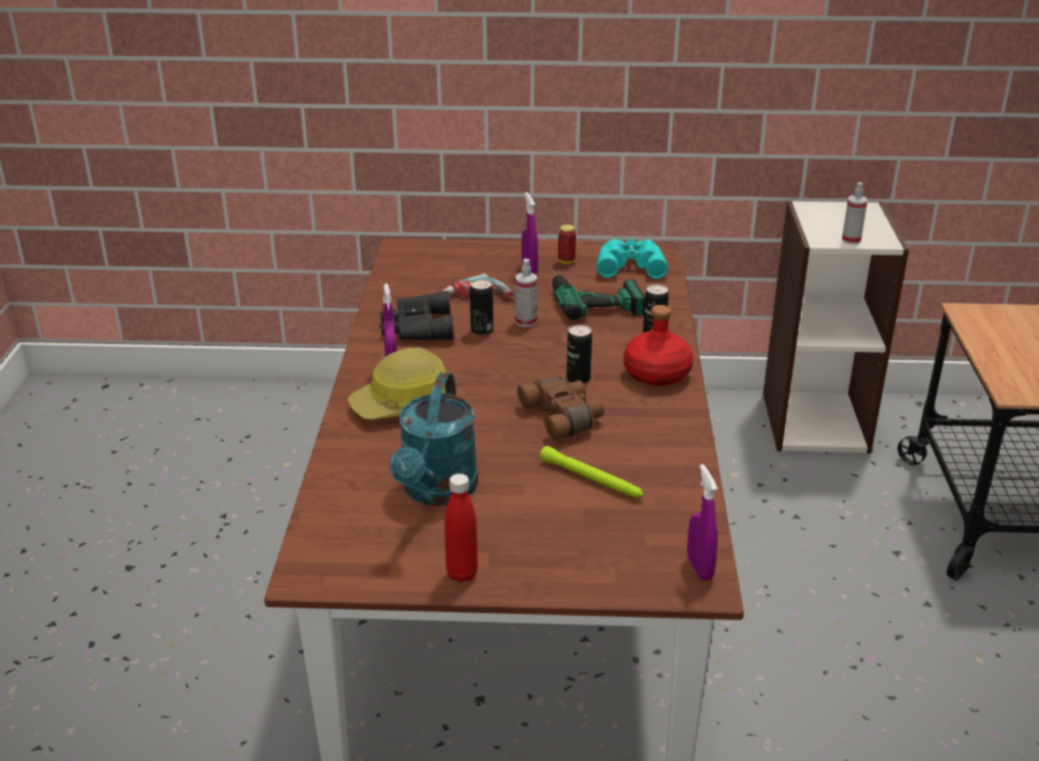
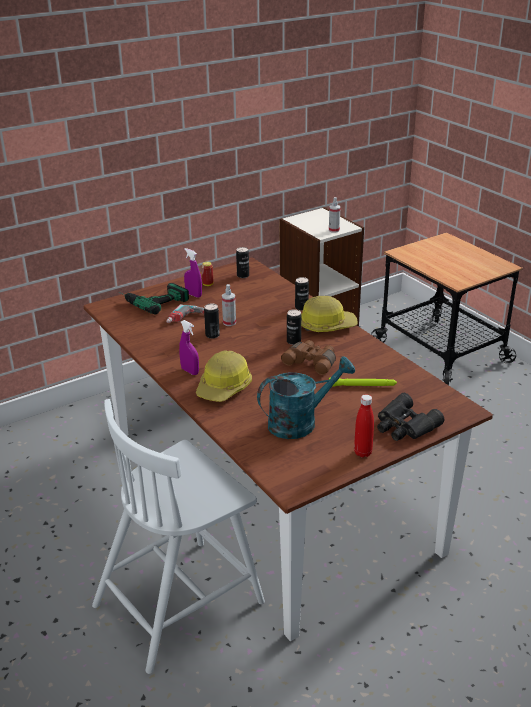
camera: 35 degrees left, 0 degrees up
black binoculars [380,291,454,340] -> black binoculars moved to [377,393,445,441]
turquoise watering can [390,372,478,506] -> turquoise watering can turned 90 degrees counterclockwise [257,356,355,439]
power drill [552,270,645,320] -> power drill moved to [119,283,189,315]
turquoise binoculars [597,239,668,279] -> can [236,247,249,278]
red bottle [624,305,693,386] -> hard hat [301,296,358,332]
purple spray bottle [687,464,718,581] -> none
none -> white chair [92,399,265,674]

